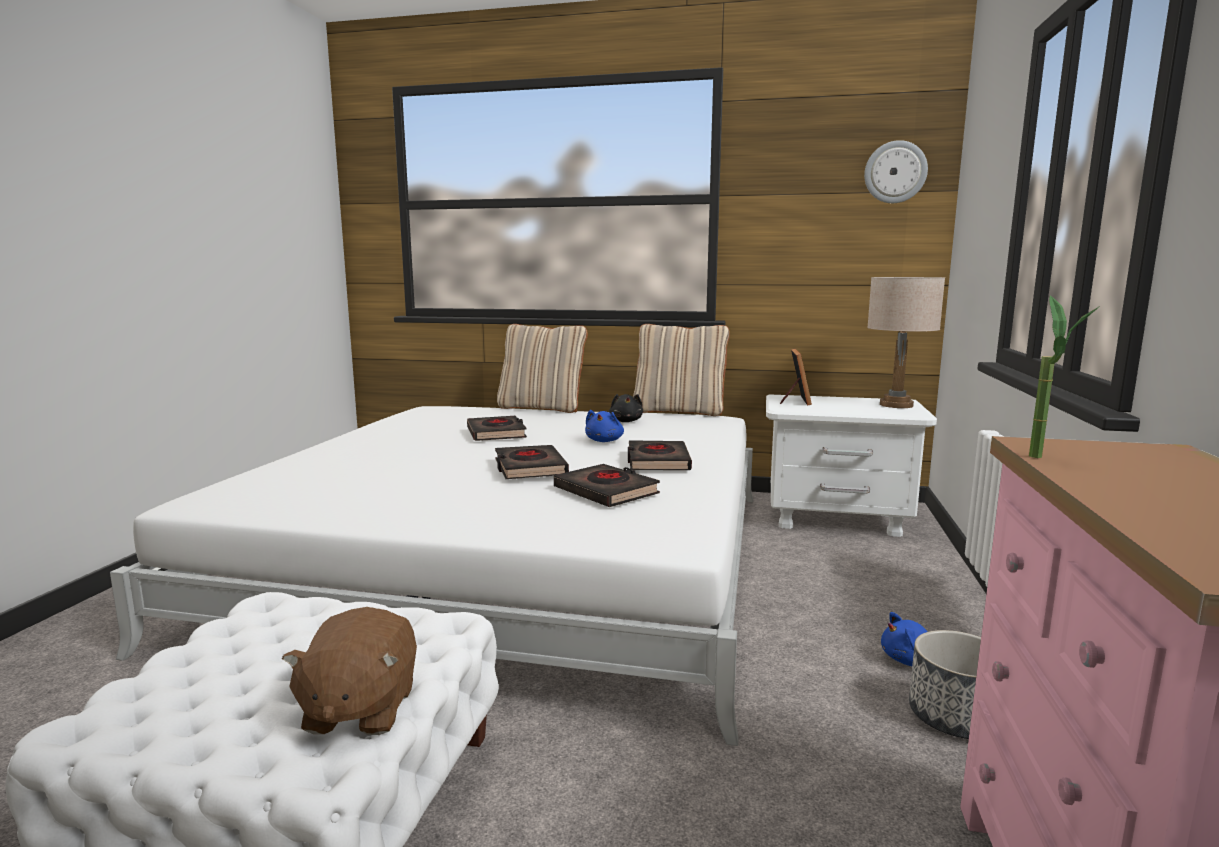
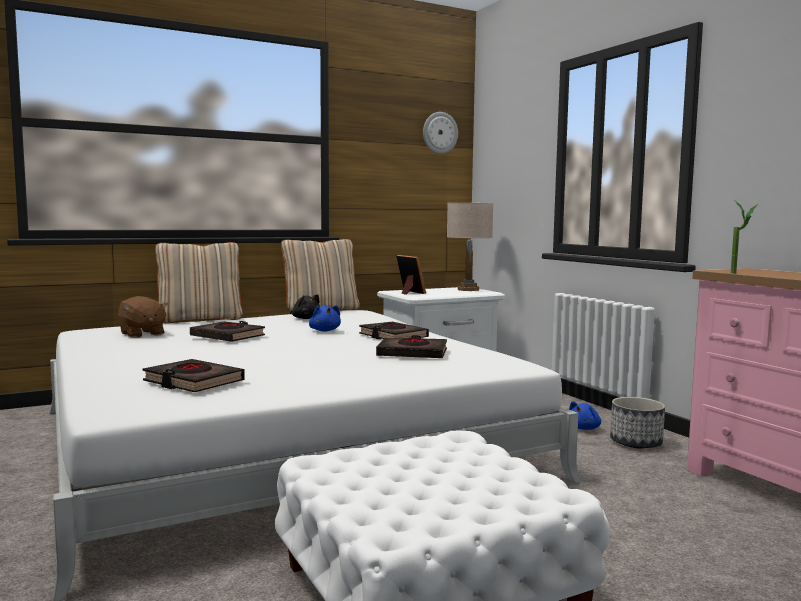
camera: 40 degrees left, 5 degrees down
brown plush toy [282,607,417,735] -> brown plush toy moved to [118,296,168,338]
black book [495,445,569,479] -> black book moved to [143,359,245,392]

